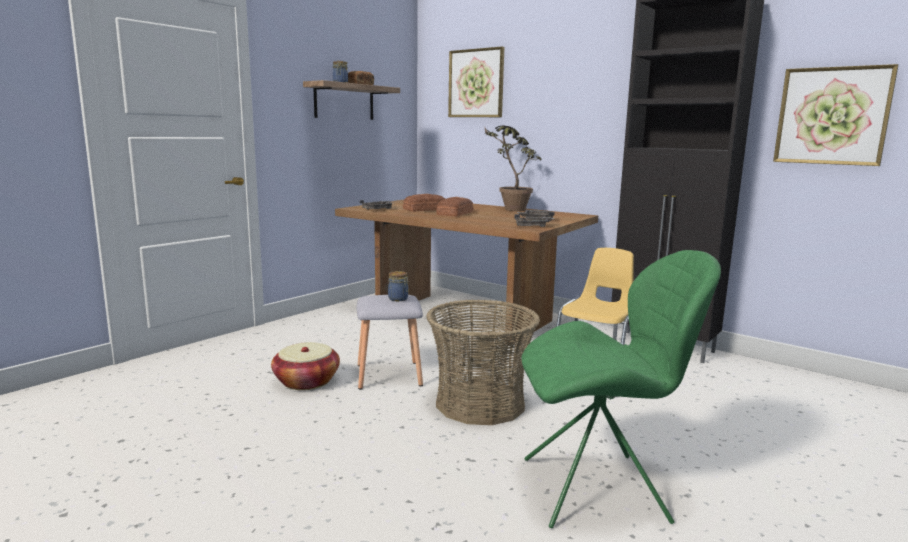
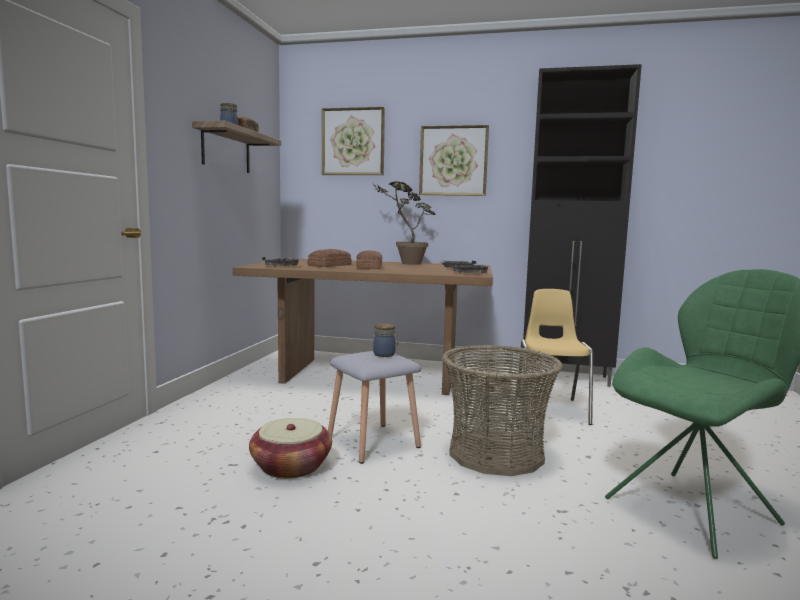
camera: 25 degrees left, 5 degrees down
picture [773,64,898,166] -> picture moved to [419,125,489,196]

